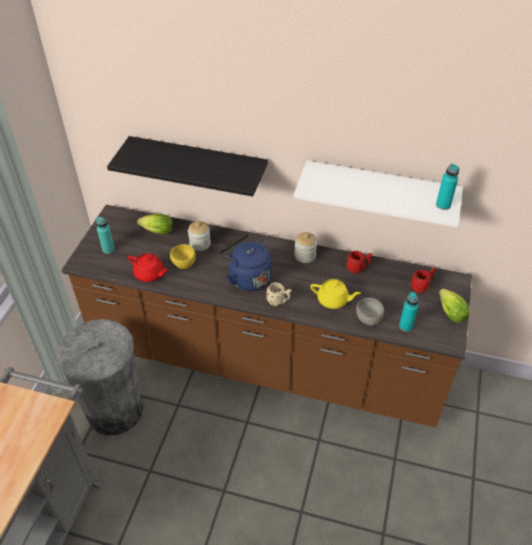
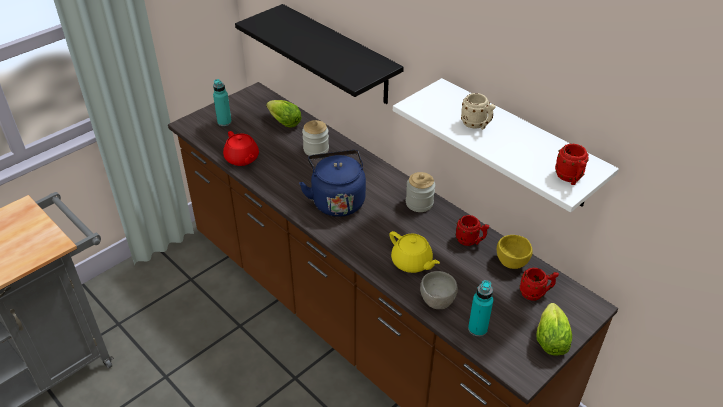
camera: 30 degrees right, 5 degrees down
grey trash can [57,319,143,435] -> none
yellow bowl [170,244,196,269] -> yellow bowl moved to [497,235,533,269]
beige mug [266,282,291,306] -> beige mug moved to [461,93,495,130]
turquoise bottle [436,164,459,210] -> red mug [555,144,589,185]

